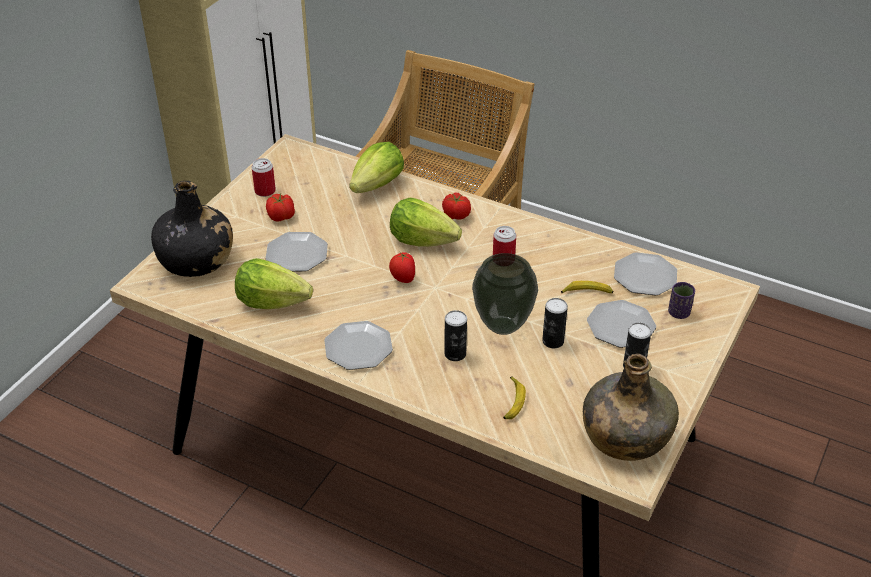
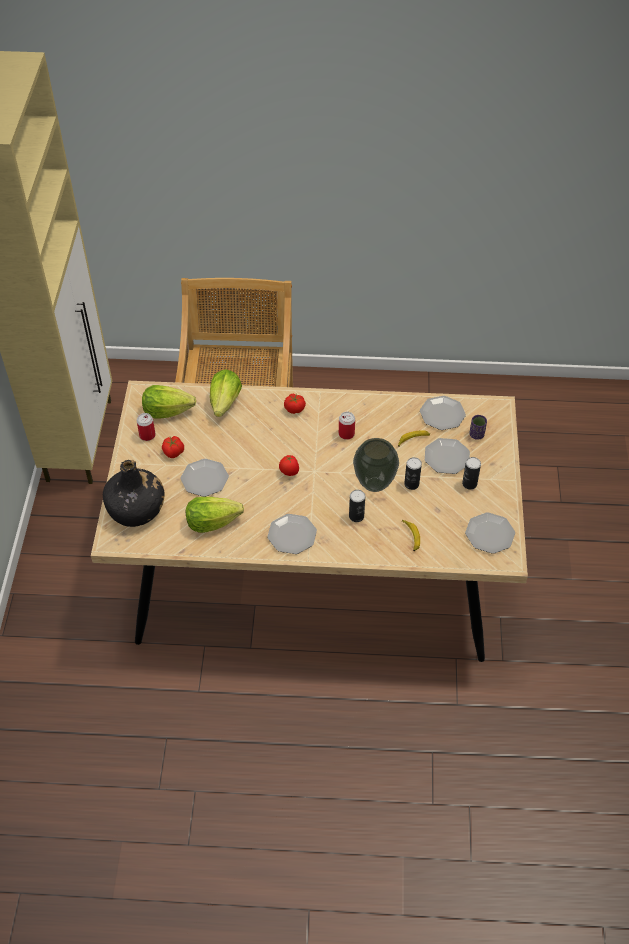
camera: 25 degrees left, 10 degrees up
lettuce [390,198,462,247] -> lettuce moved to [142,385,196,419]
green bottle [583,354,679,461] -> plate [465,512,515,554]

